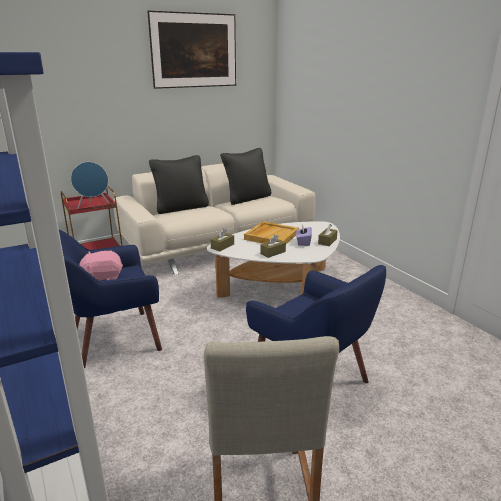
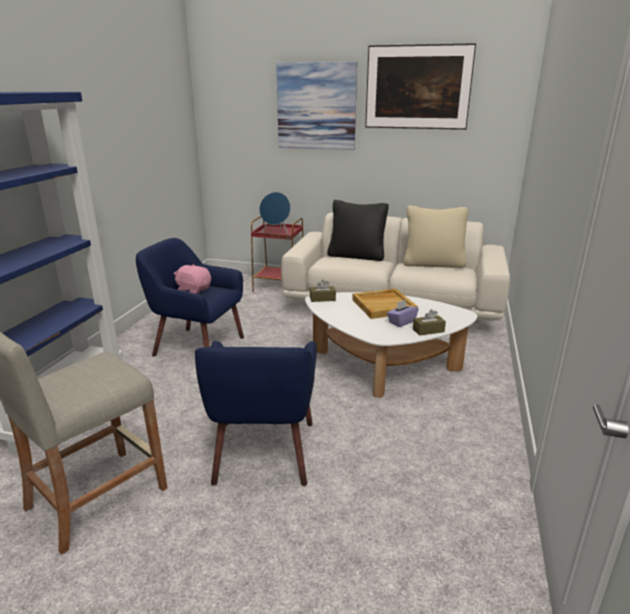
camera: 45 degrees right, 0 degrees up
black pillow [220,148,271,205] -> beige pillow [404,205,468,268]
brown tissue box [260,234,286,258] -> none
none -> picture [276,62,357,150]

